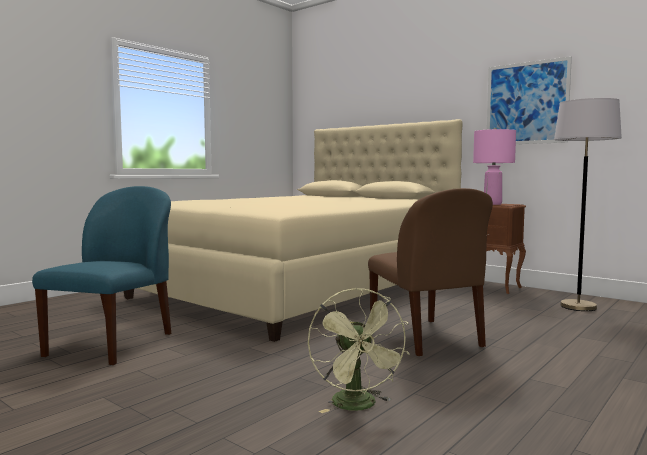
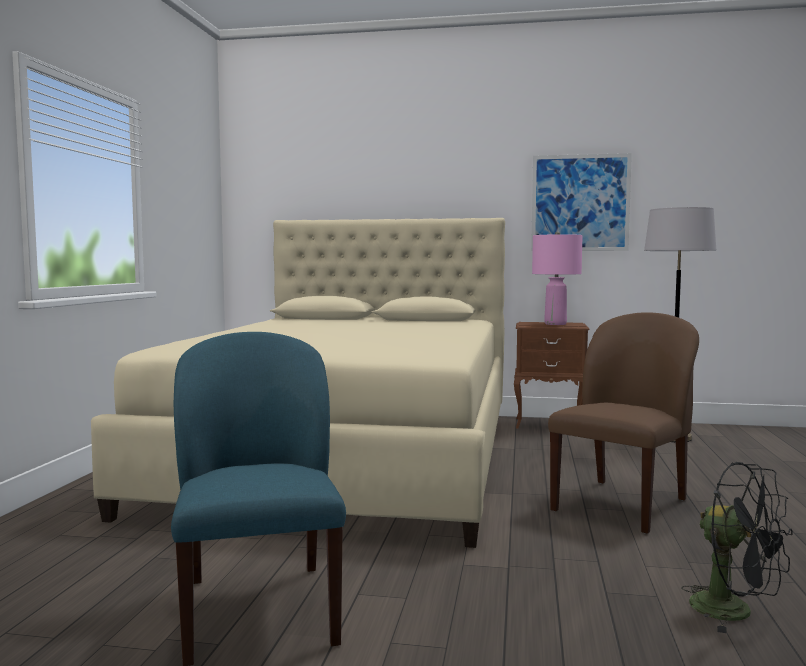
camera: 30 degrees left, 0 degrees up
green fan [308,288,410,413] -> black fan [682,462,793,633]
brown chair [368,188,493,357] -> brown chair turned 90 degrees counterclockwise [548,312,699,534]

